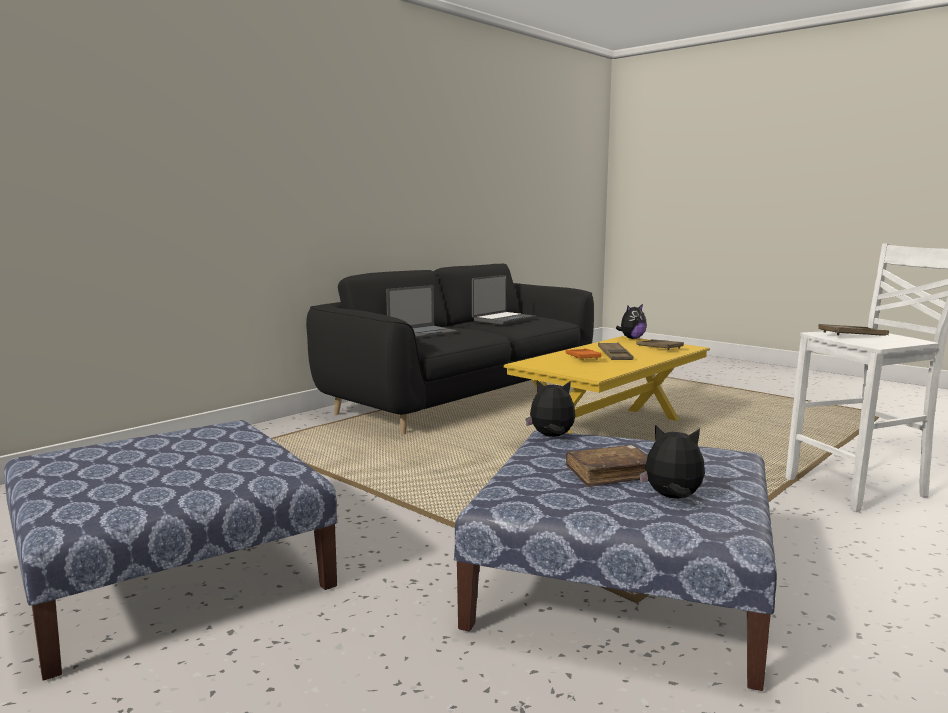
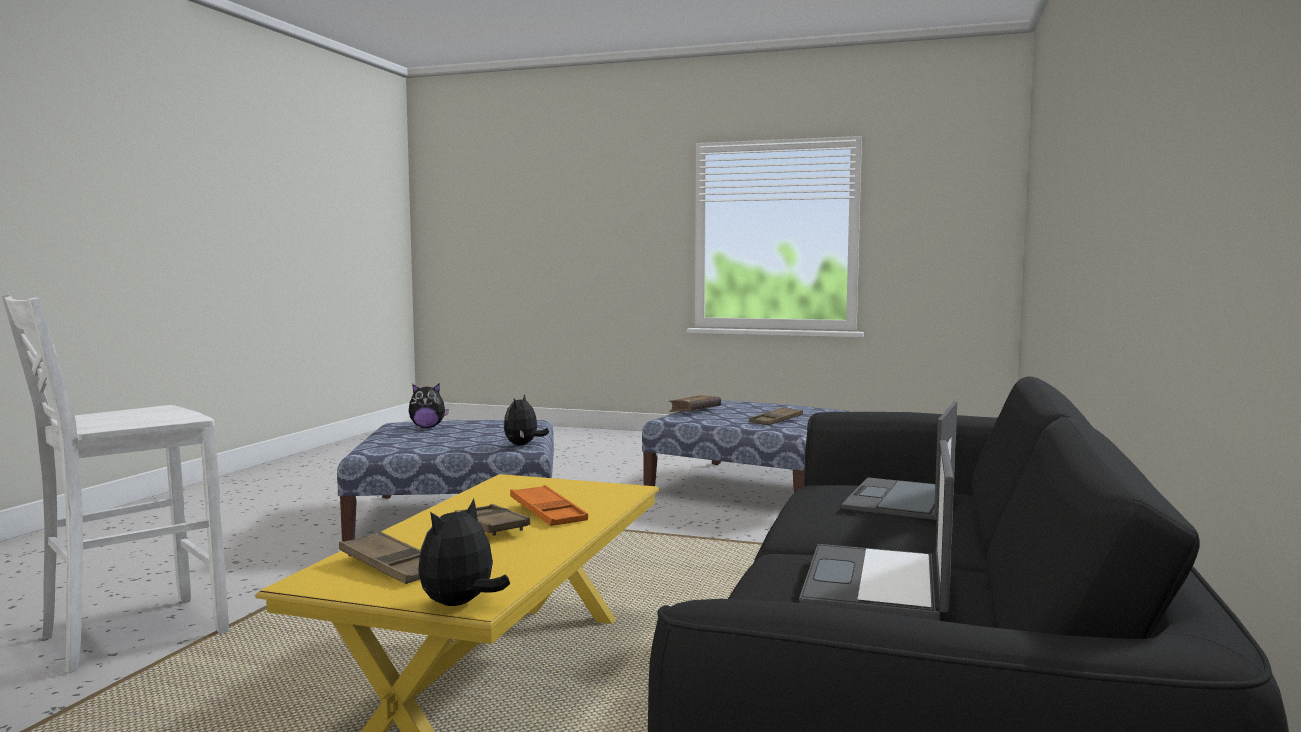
camera: 155 degrees right, 5 degrees down
plush toy [526,380,576,437] -> plush toy turned 120 degrees clockwise [504,395,549,445]
brown book [566,445,648,487] -> brown book moved to [669,395,721,412]
brown tray [818,324,889,336] -> brown tray moved to [749,407,803,425]

